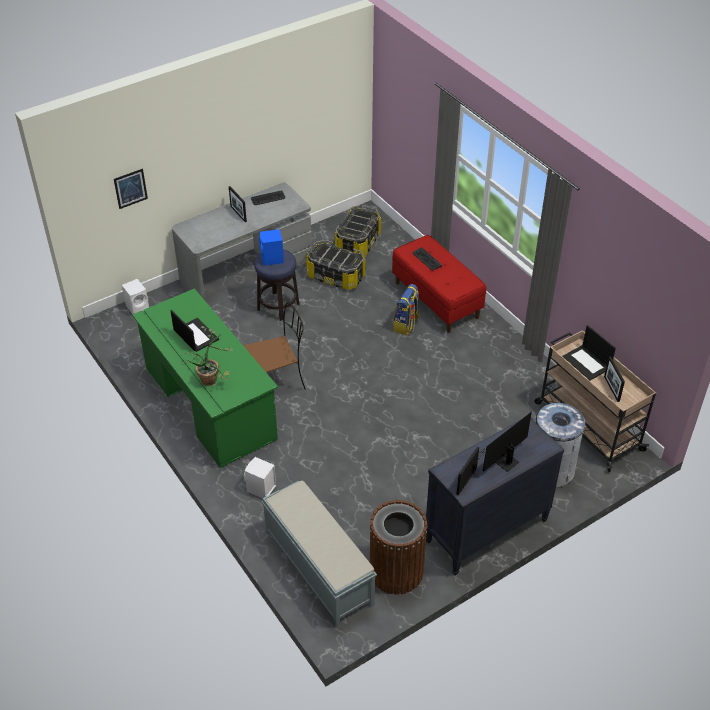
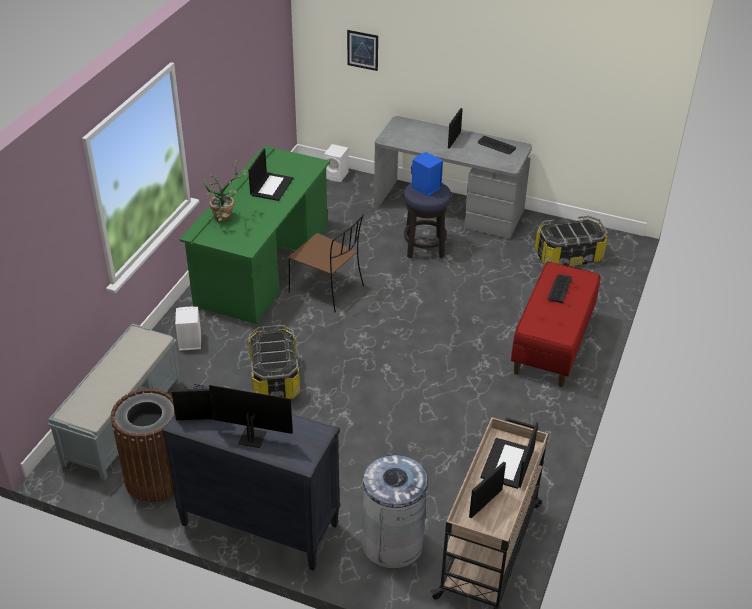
camera: 55 degrees right, 5 degrees down
storage box [306,240,366,290] -> storage box moved to [249,325,300,399]
backpack [393,284,420,335] -> none

